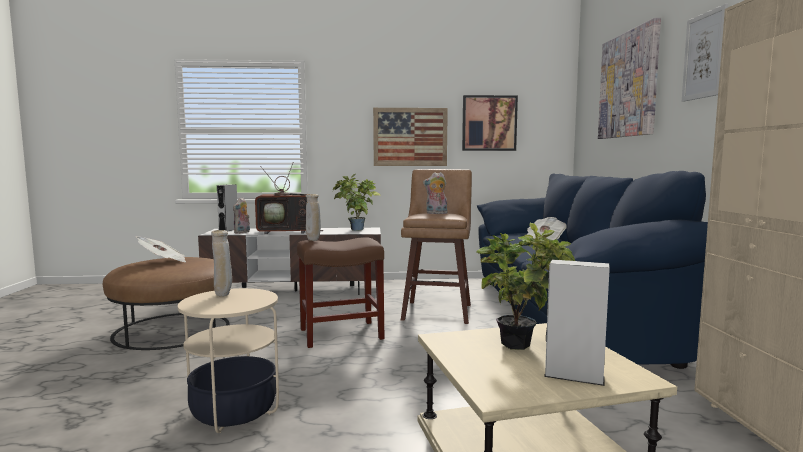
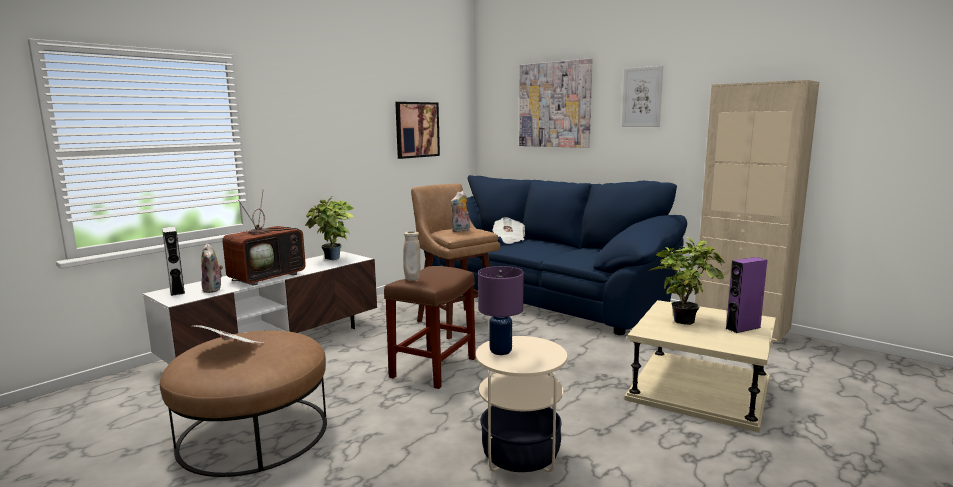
camera: 45 degrees left, 5 degrees up
beige vase [211,230,232,297] -> purple table lamp [478,266,523,355]
picture [373,108,448,166] -> none
grey speaker [544,259,610,386] -> purple speaker [725,257,767,333]

